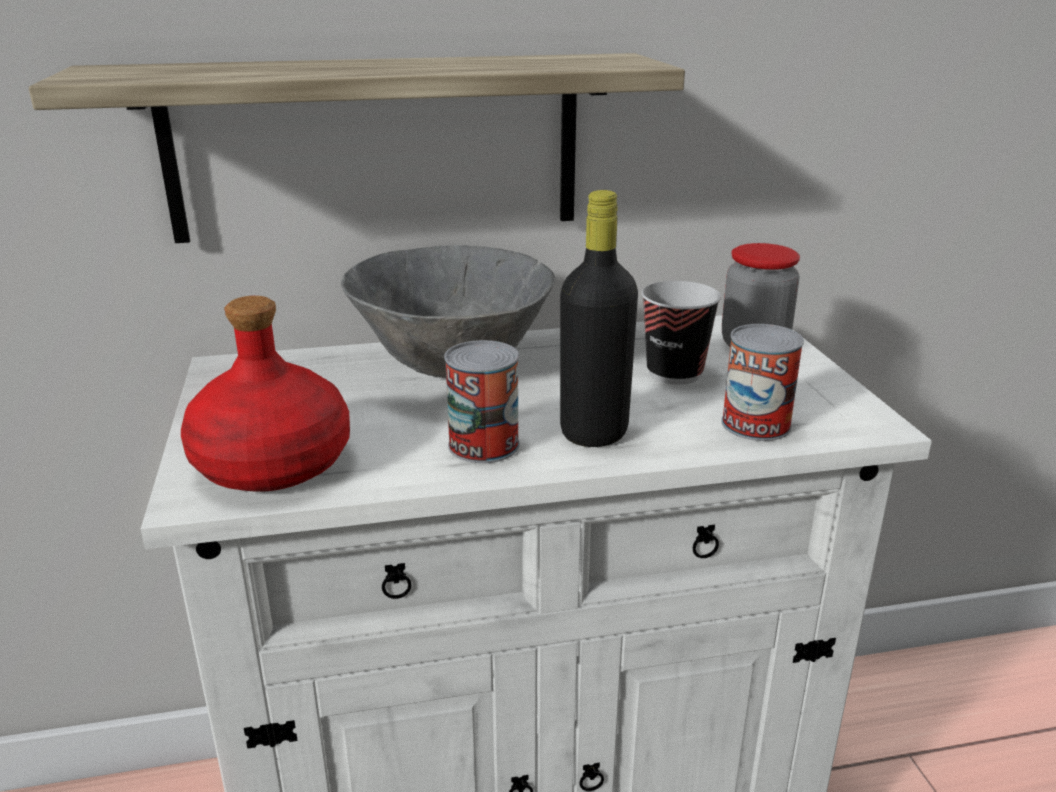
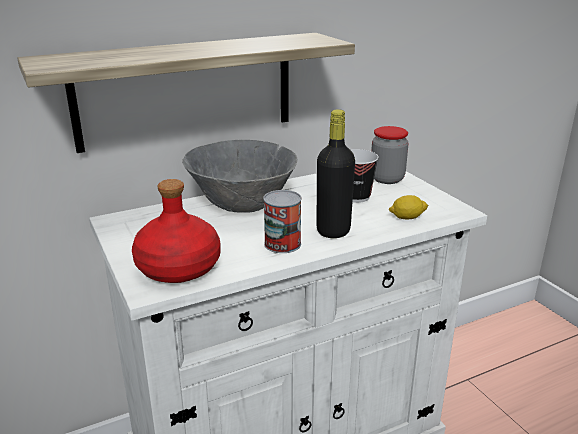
camera: 15 degrees left, 0 degrees up
can [721,324,804,441] -> lemon [389,195,428,220]

